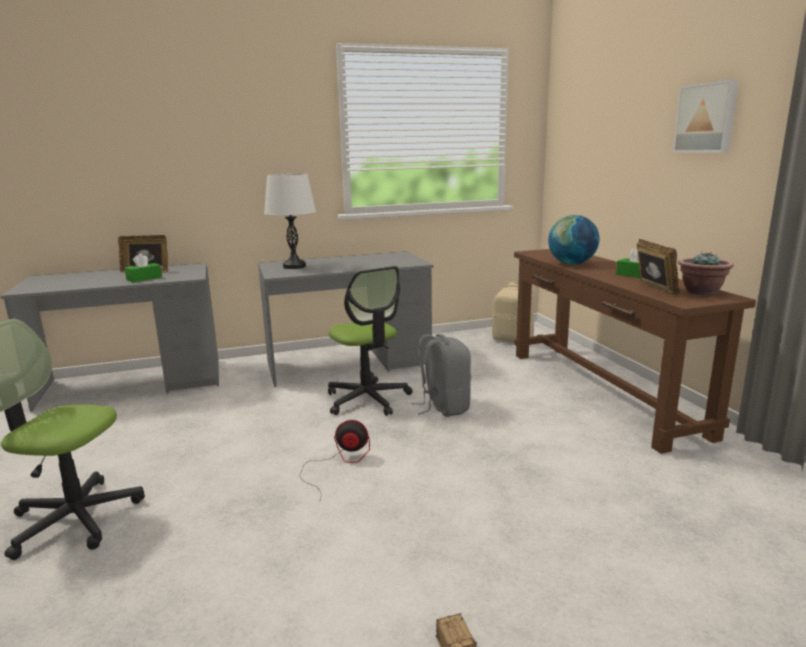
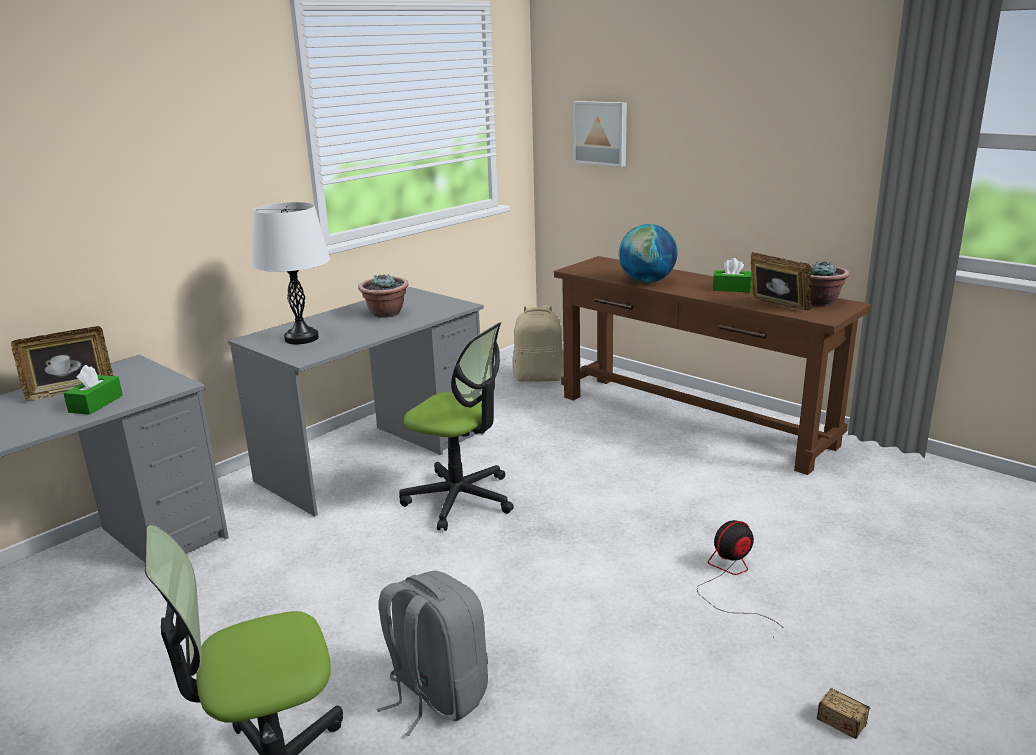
camera: 30 degrees left, 5 degrees up
fan [300,420,370,500] -> fan moved to [697,520,784,628]
grey backpack [411,334,471,417] -> grey backpack moved to [377,571,488,736]
picture [672,79,739,153] -> picture moved to [573,101,627,167]
none -> potted plant [358,273,409,318]

